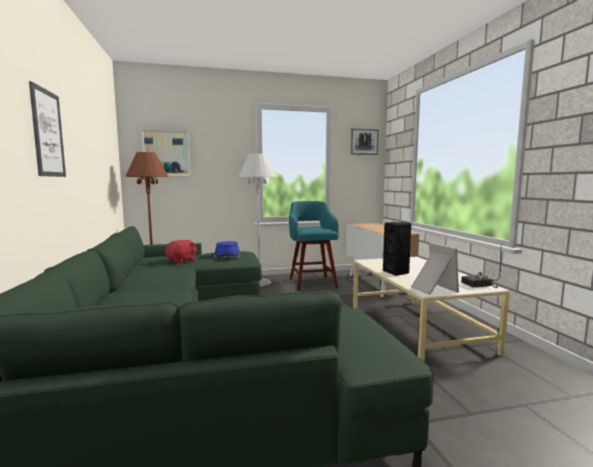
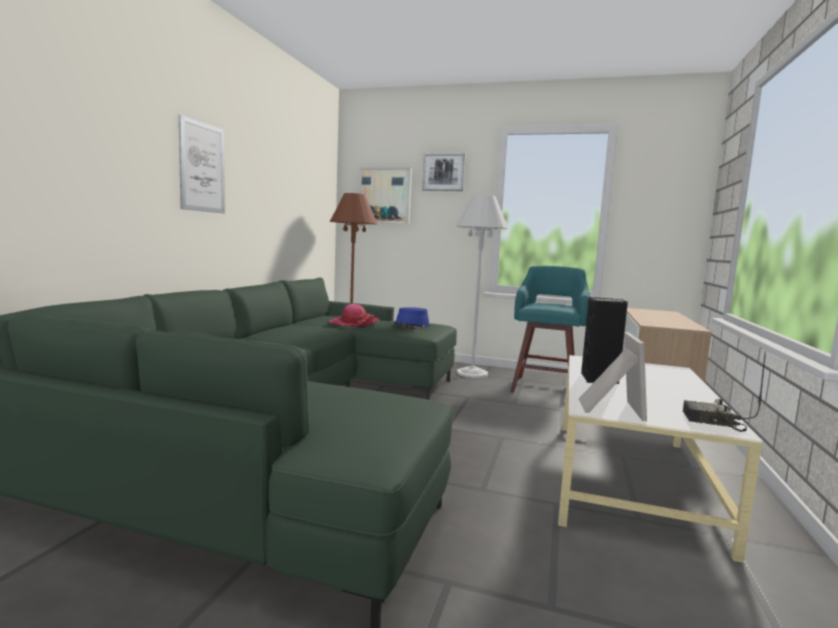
camera: 30 degrees right, 0 degrees up
red plush toy [165,240,197,263] -> hat [329,304,379,327]
picture [350,128,379,155] -> picture moved to [422,153,466,191]

